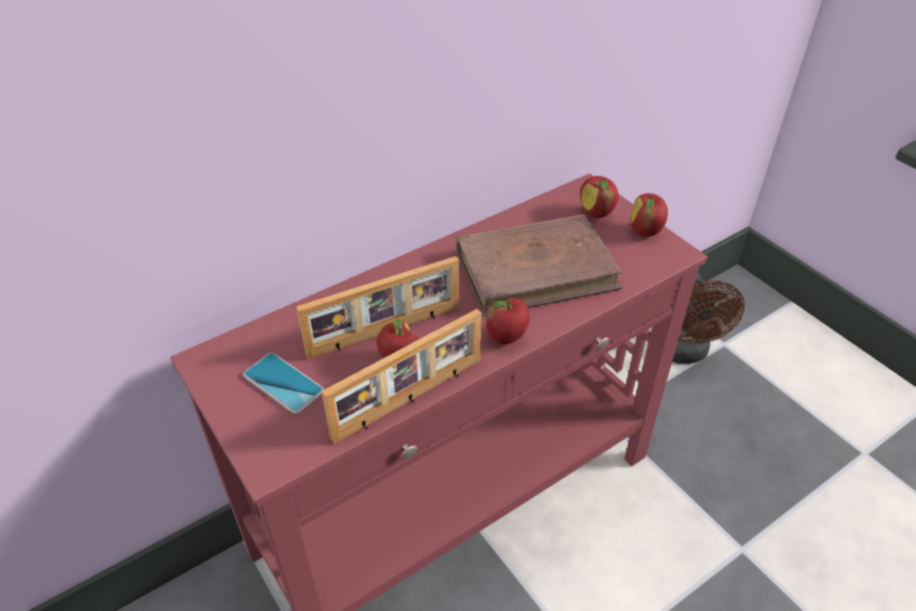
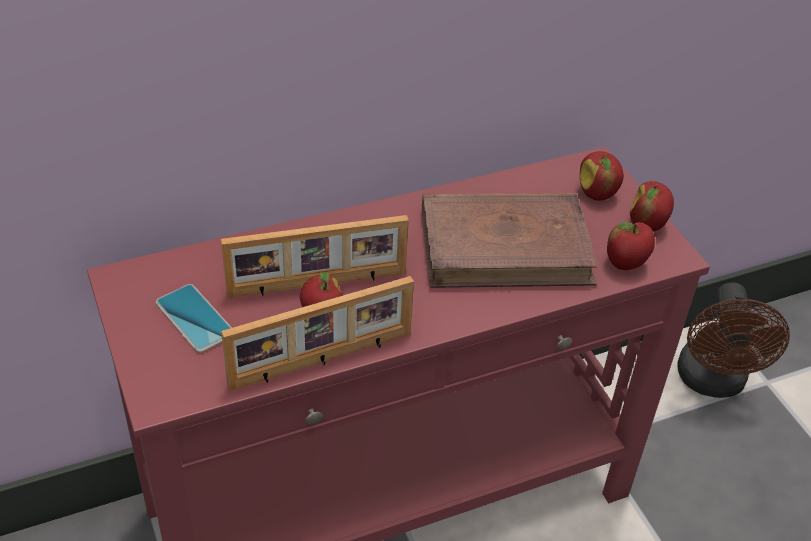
camera: 10 degrees right, 0 degrees up
apple [486,298,530,345] -> apple moved to [607,222,655,270]

